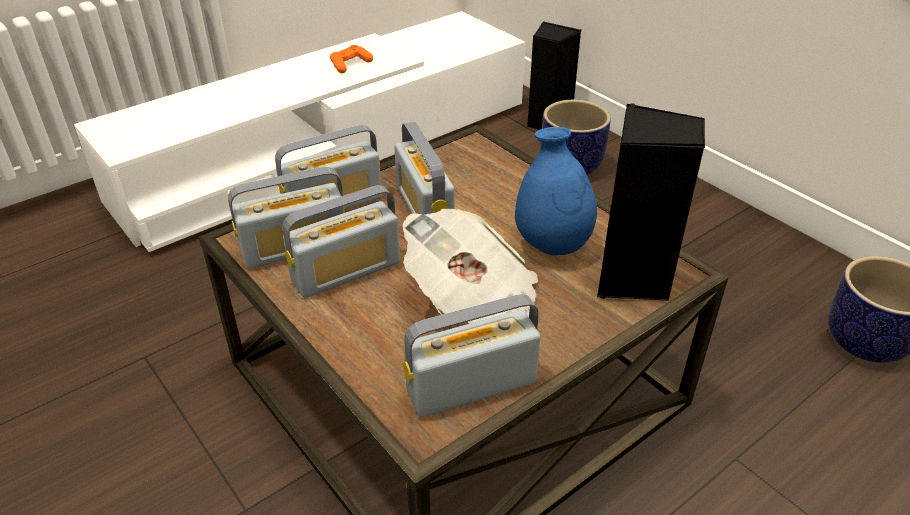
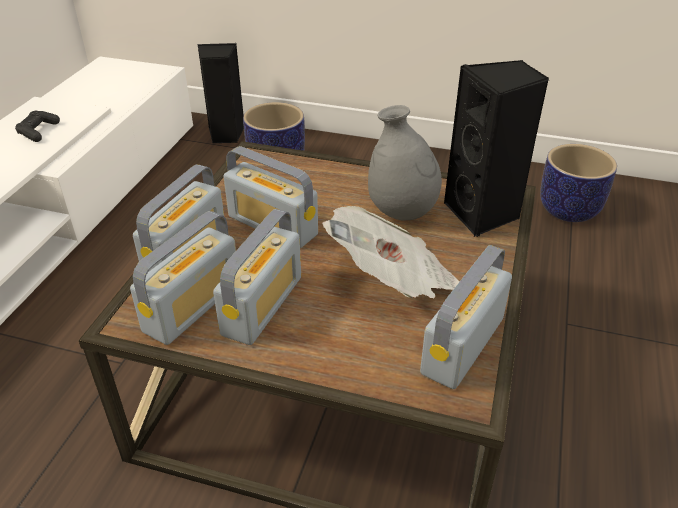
camera: 35 degrees left, 0 degrees up
orange game controller [330,45,373,73] -> black game controller [15,110,60,142]
blue vase [515,127,597,255] -> grey vase [368,105,442,220]

